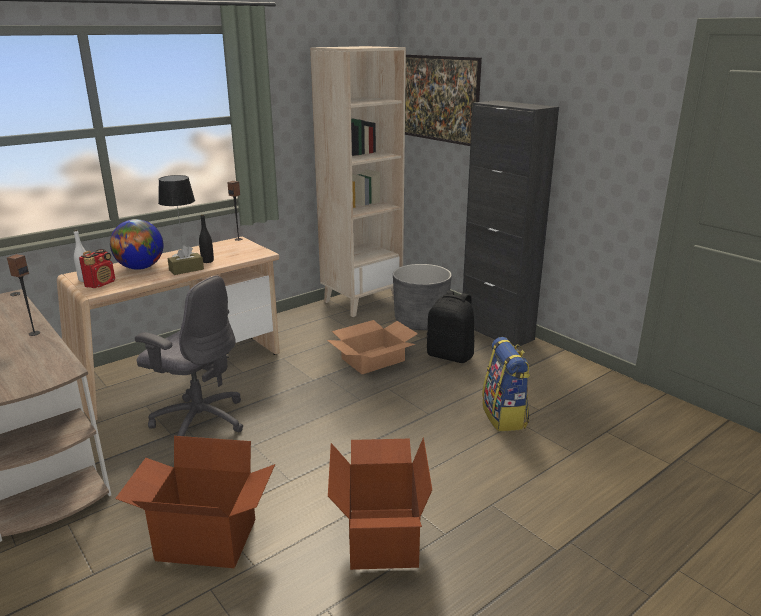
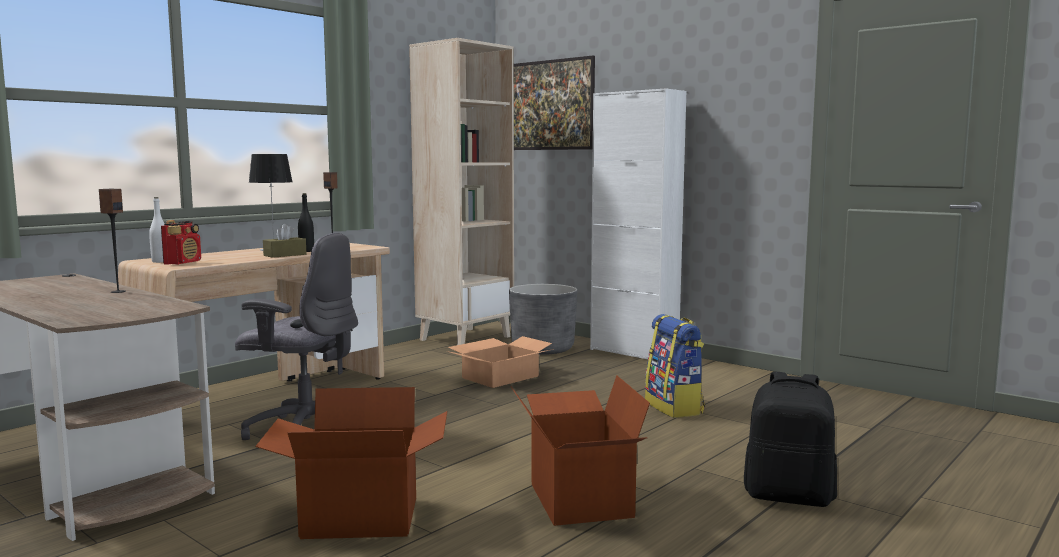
camera: 10 degrees left, 15 degrees down
globe [110,219,164,270] -> none
black backpack [426,291,474,363] -> black backpack moved to [744,372,837,507]
black cabinet [463,100,559,347] -> white cabinet [590,88,686,359]

